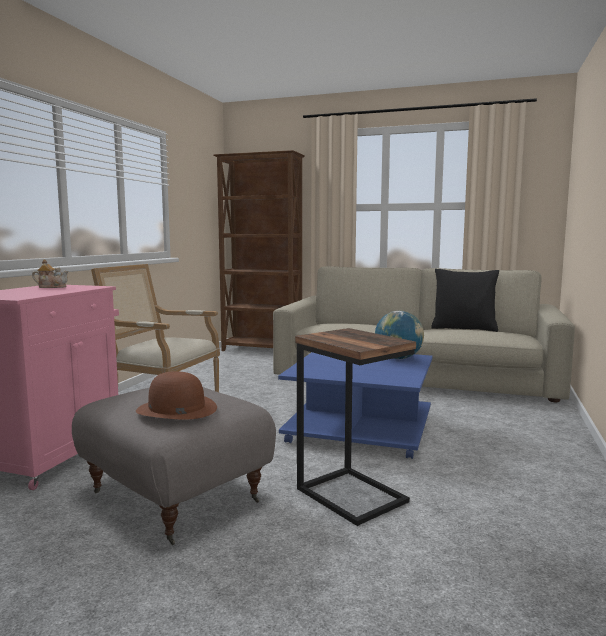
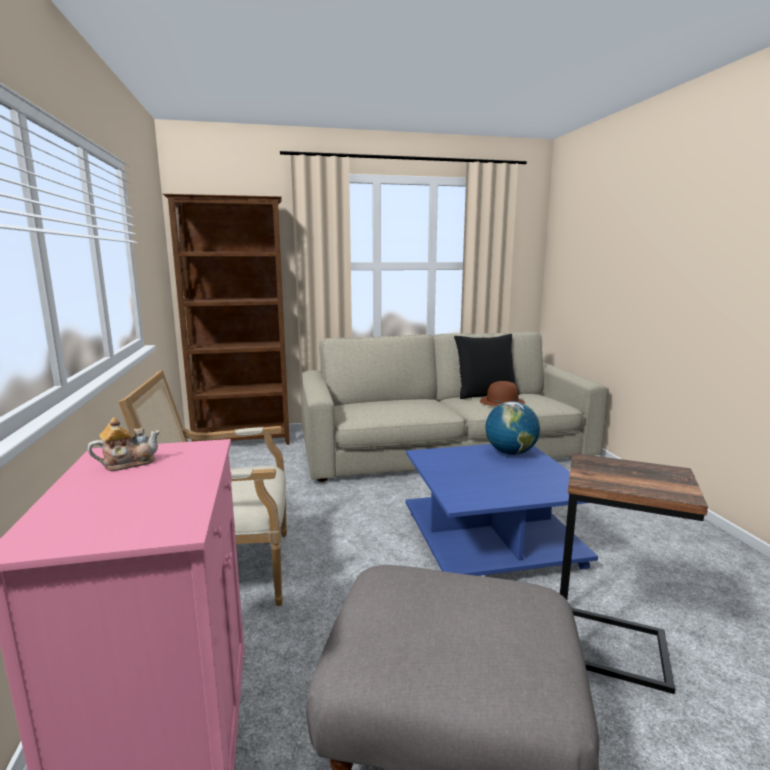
camera: 30 degrees left, 5 degrees up
brown hat [136,371,217,420] -> brown hat moved to [480,381,525,406]

